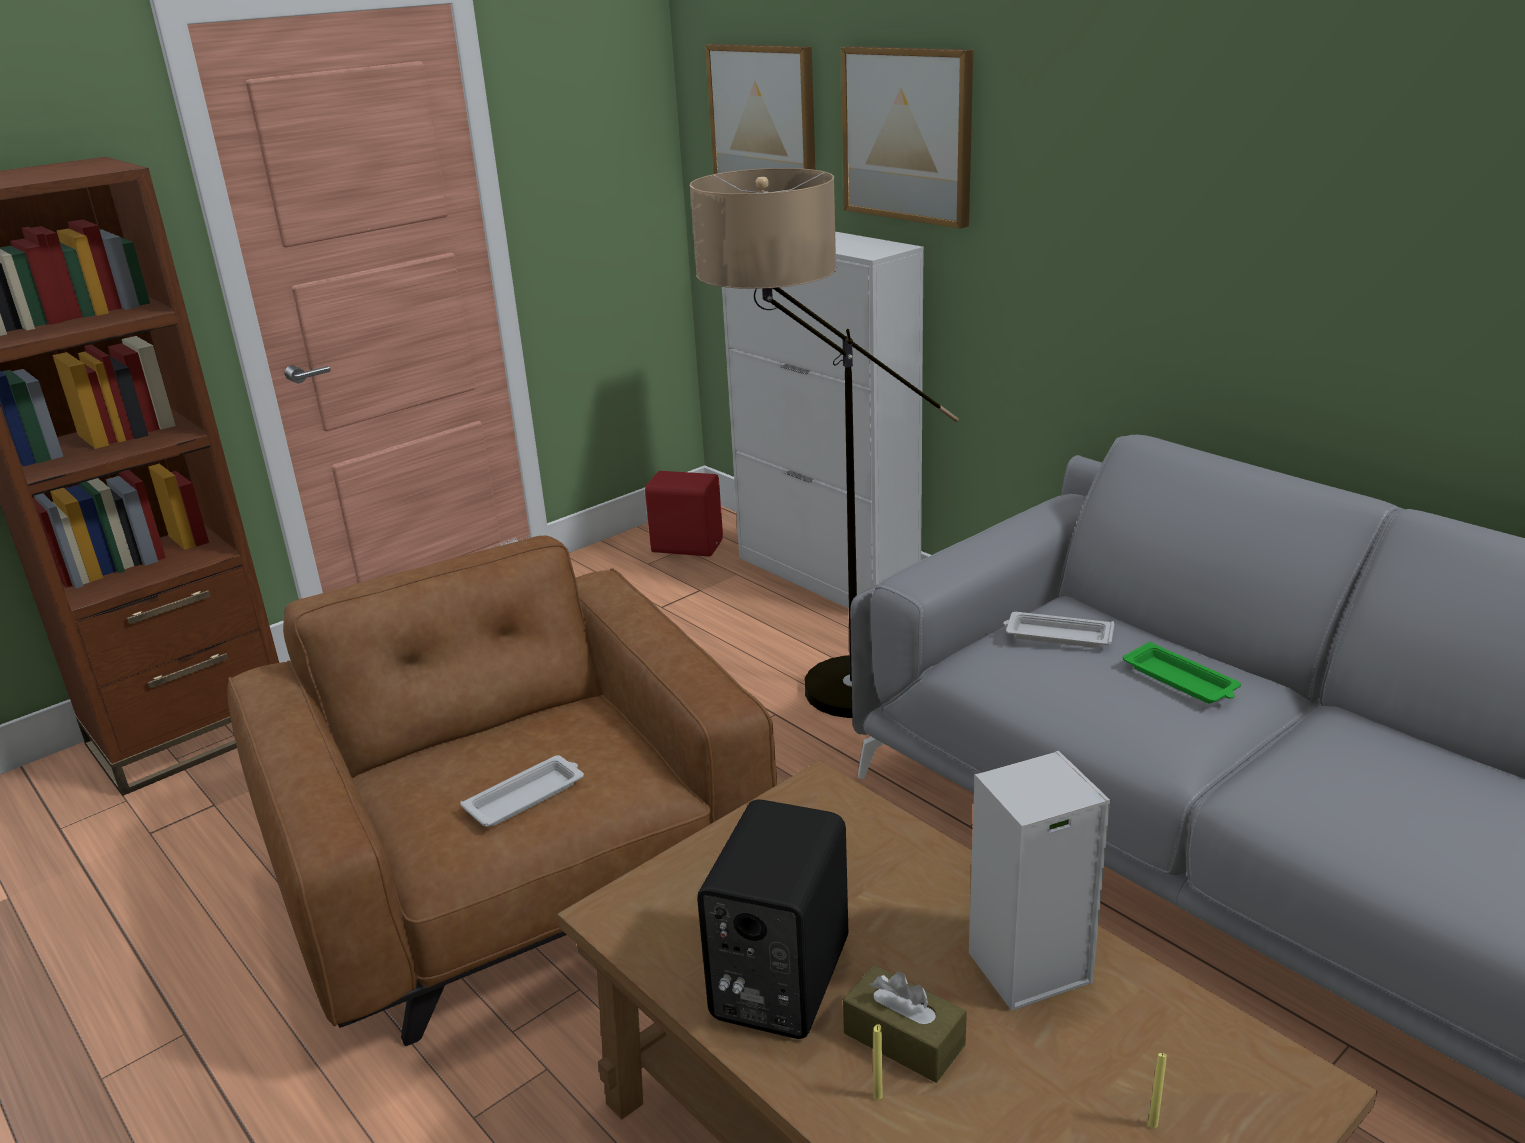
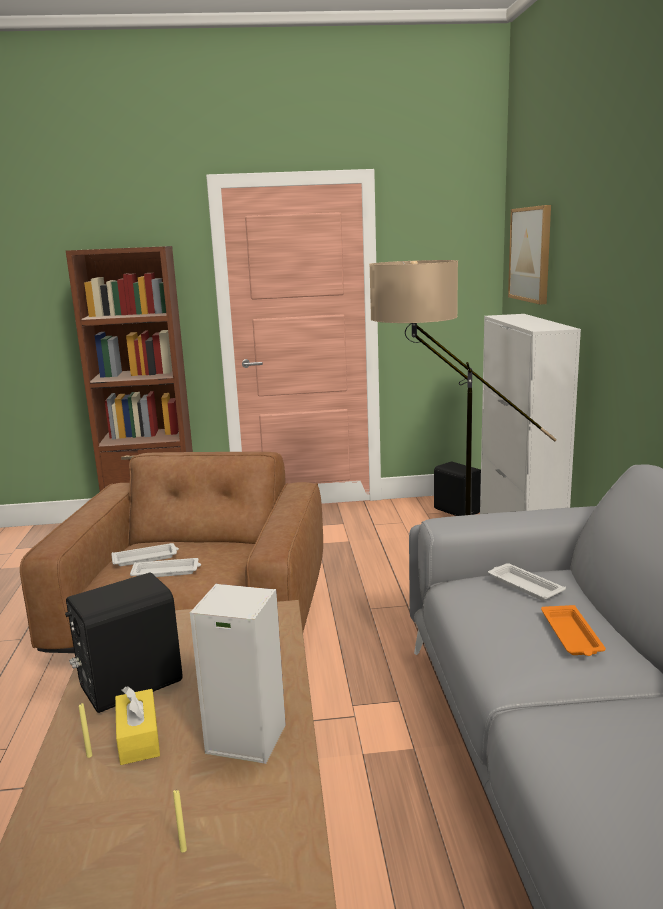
camera: 35 degrees right, 10 degrees down
red speaker [645,471,723,557] -> black speaker [434,462,481,516]
picture [841,46,973,229] -> none
brown tissue box [843,965,967,1083] -> yellow tissue box [115,686,160,765]
green tray [1123,642,1241,703] -> orange tray [541,605,606,656]
none -> white tray [111,543,179,566]

